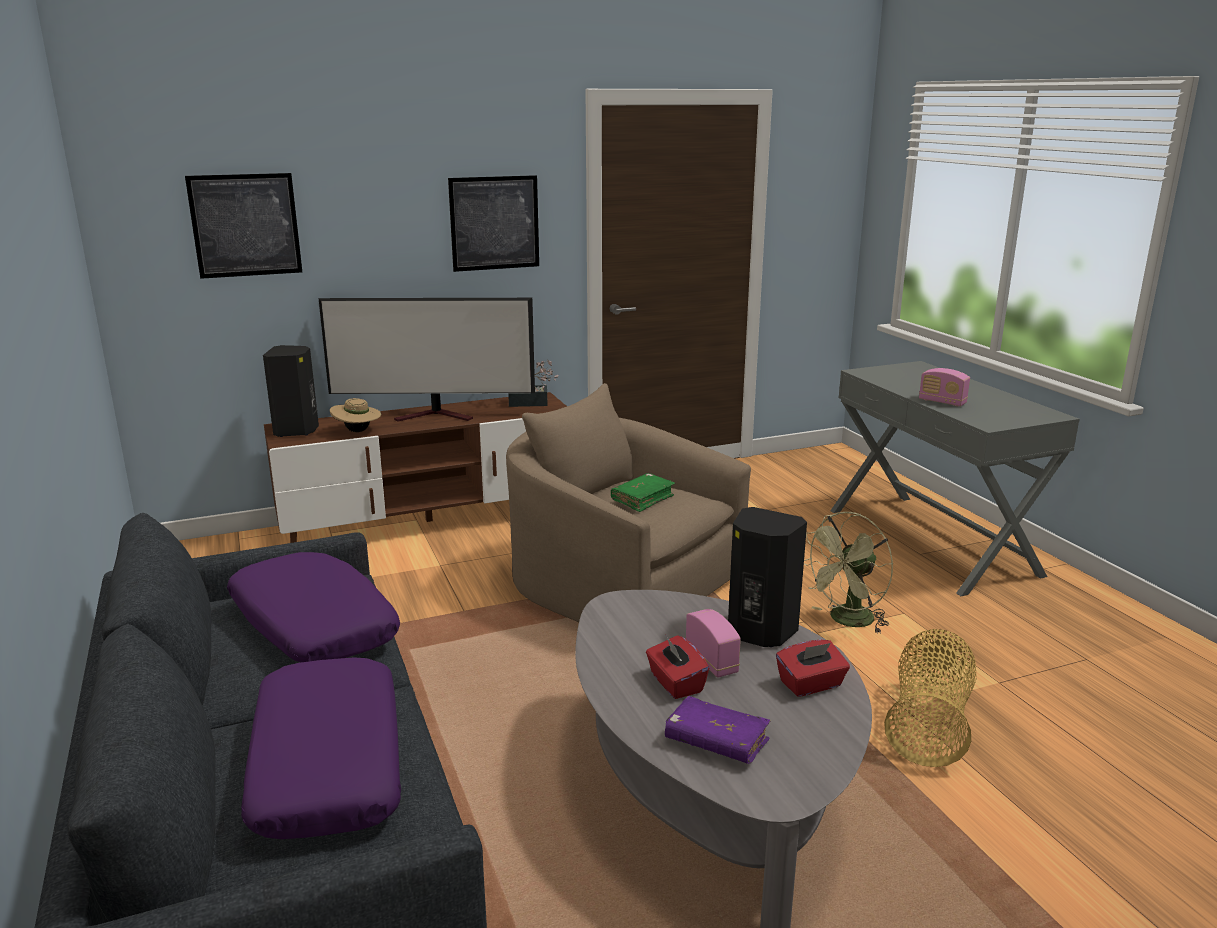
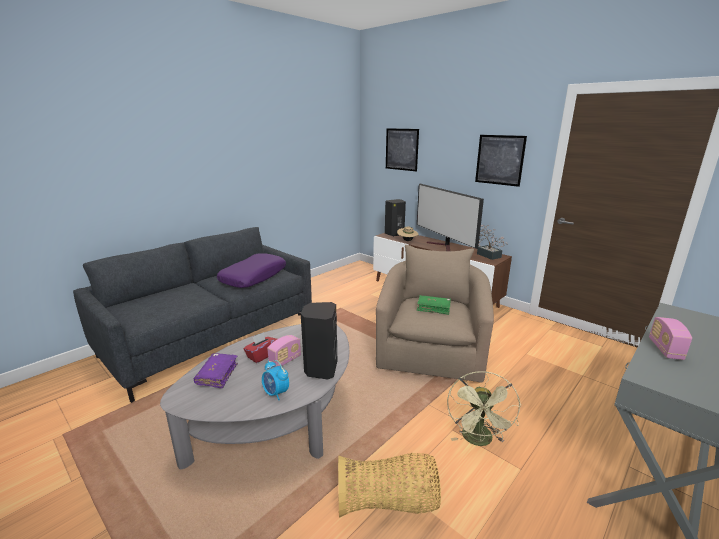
camera: 65 degrees right, 0 degrees up
purple pillow [241,657,401,839] -> none
red tissue box [776,640,850,697] -> alarm clock [262,360,289,400]
green fan [804,512,893,634] -> green fan turned 105 degrees counterclockwise [447,371,521,446]

